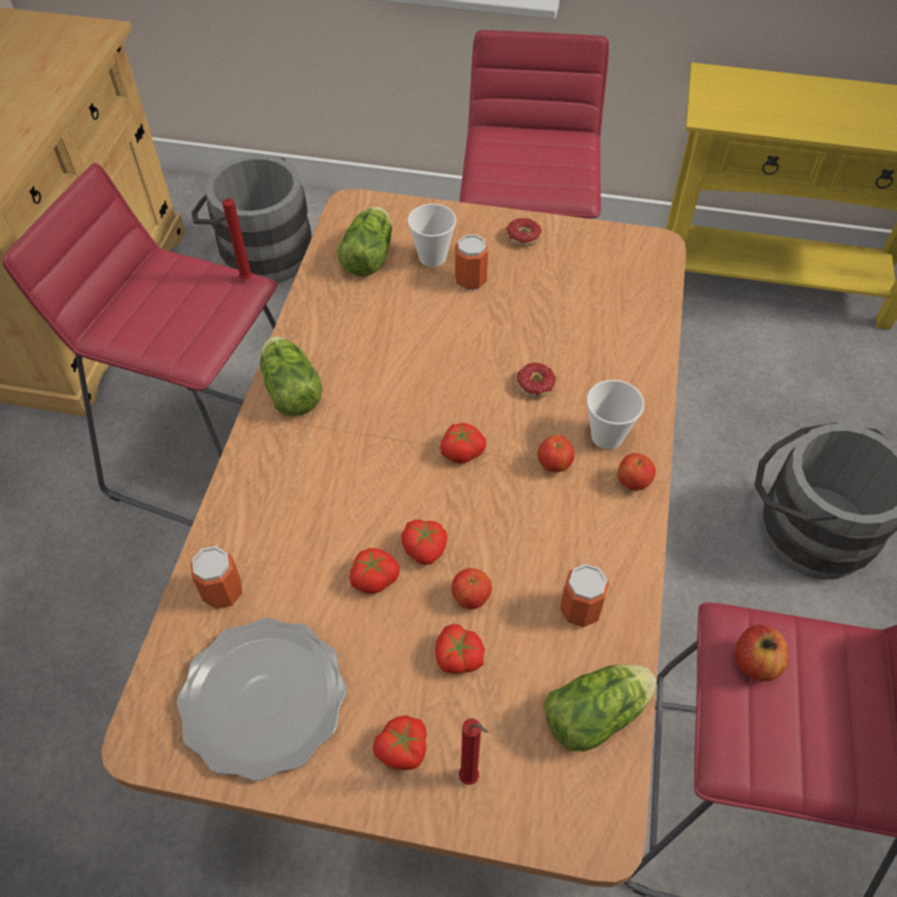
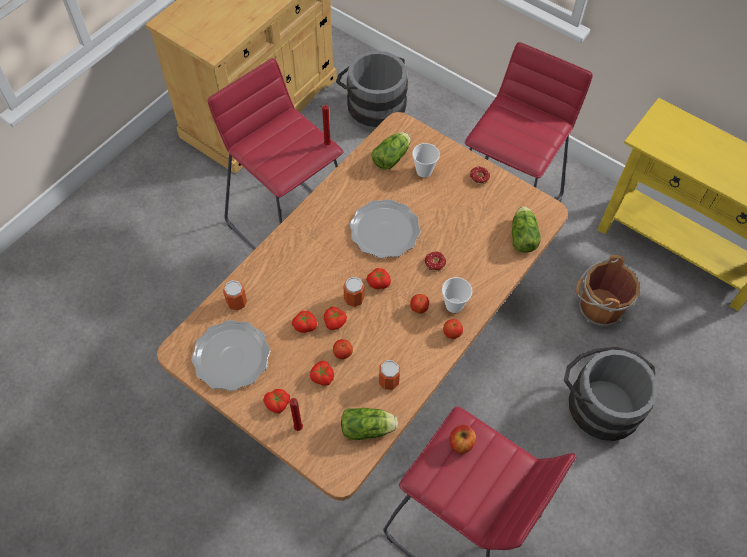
camera: 25 degrees right, 5 degrees up
lettuce [260,336,322,417] -> lettuce moved to [512,206,541,253]
can [455,234,488,290] -> can moved to [343,276,364,307]
none -> plate [349,199,421,258]
none -> brown bucket [576,255,640,327]

